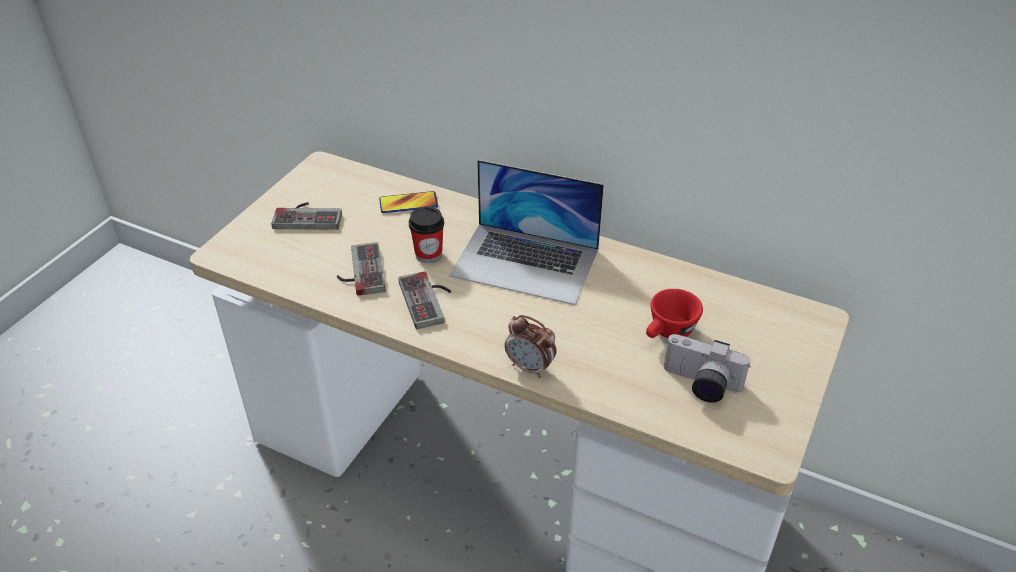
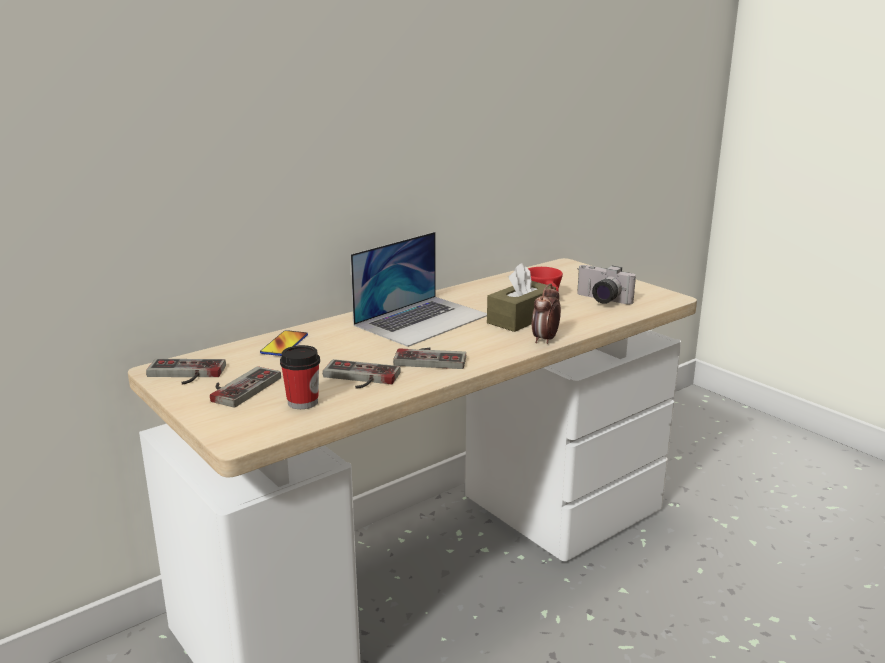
camera: 65 degrees left, 20 degrees down
cup [409,206,444,263] -> cup moved to [280,345,320,409]
alarm clock [505,315,557,378] -> alarm clock turned 150 degrees clockwise [532,284,561,344]
camera [664,334,751,403] -> camera turned 75 degrees clockwise [577,265,636,304]
none -> game controller [146,359,226,385]
none -> brown tissue box [487,263,556,332]

